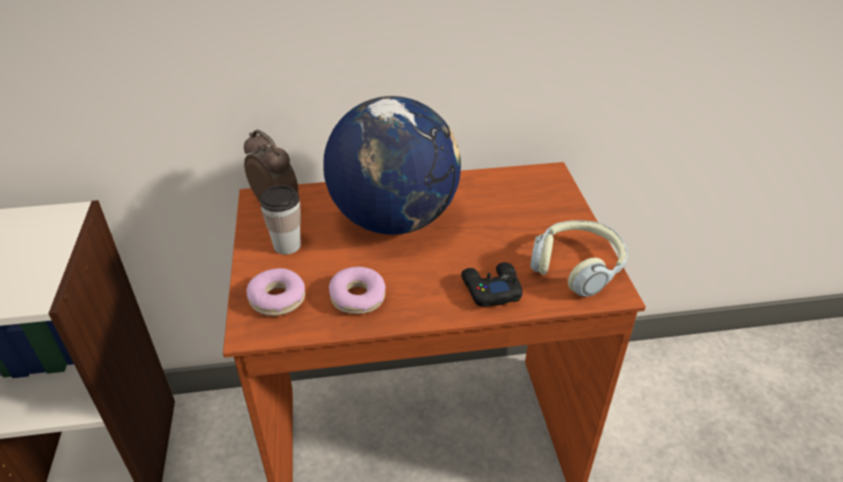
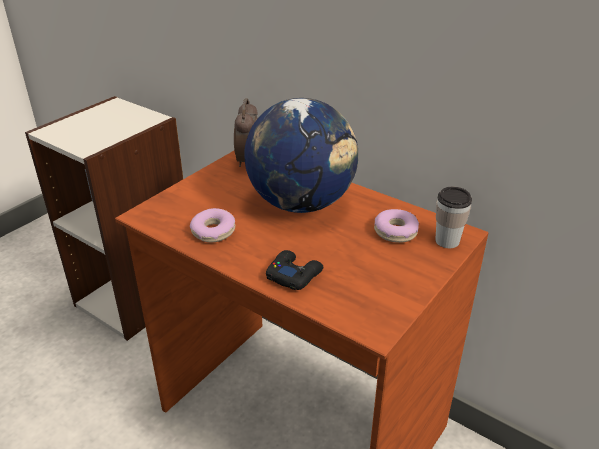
camera: 45 degrees right, 5 degrees down
donut [247,268,305,316] -> donut moved to [374,209,419,243]
cup [260,185,301,255] -> cup moved to [435,187,472,248]
headphones [530,220,628,297] -> none

